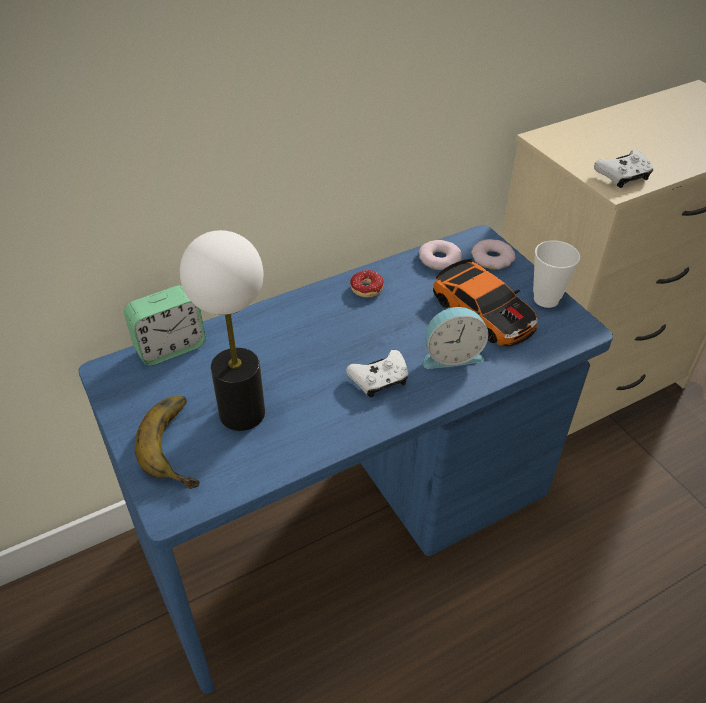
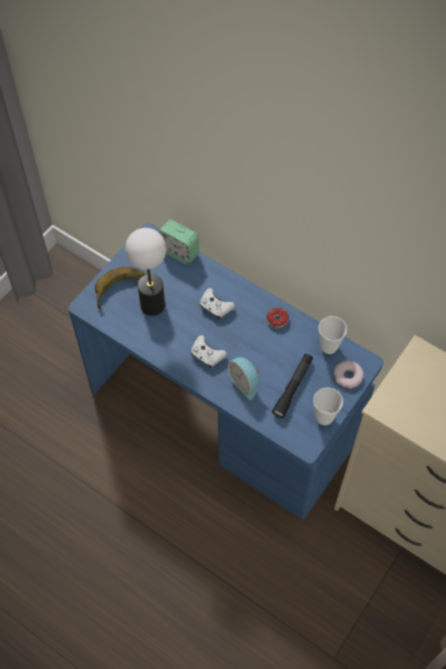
camera: 65 degrees right, 15 degrees up
donut [419,240,462,270] -> cup [319,316,347,354]
toy car [433,259,538,346] -> black flashlight [272,354,313,418]
white game controller [594,150,653,188] -> white game controller moved to [200,288,235,319]

